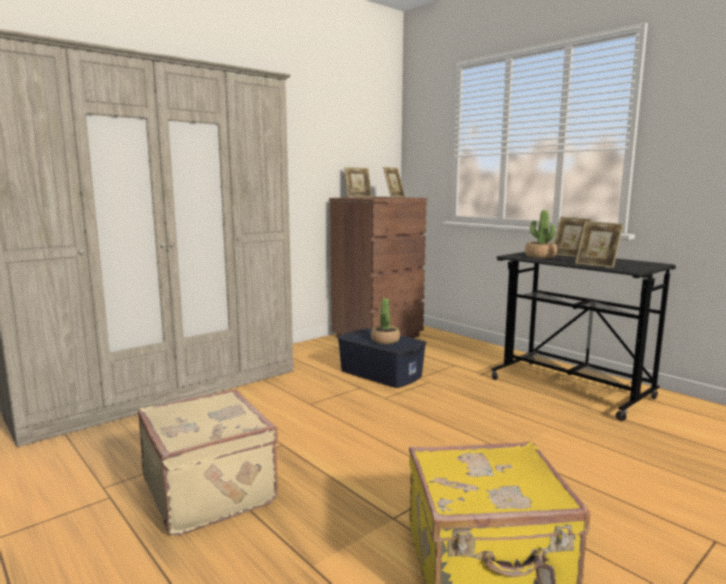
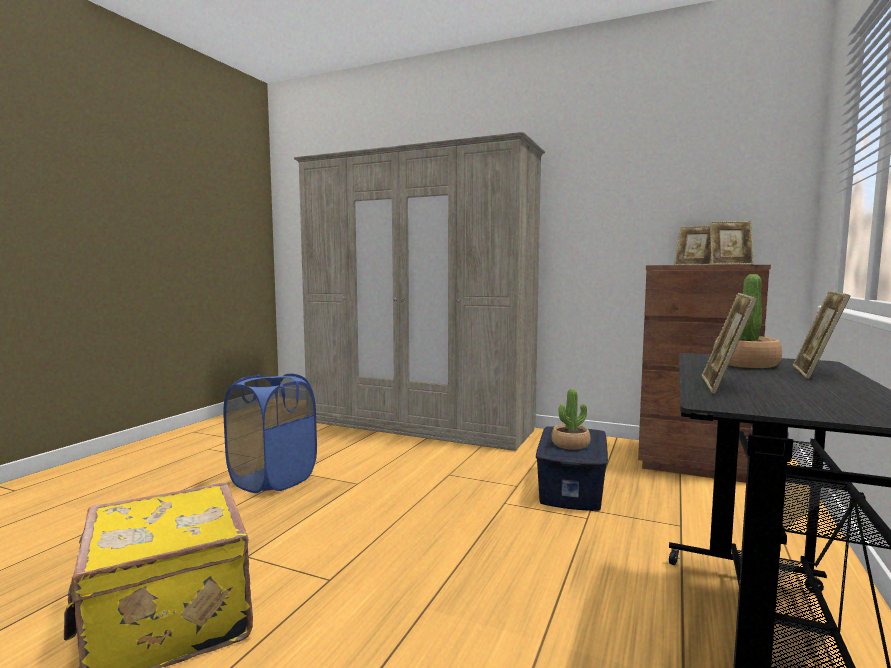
camera: 65 degrees right, 5 degrees down
beige suitcase [138,389,278,536] -> blue laundry basket [224,374,317,493]

